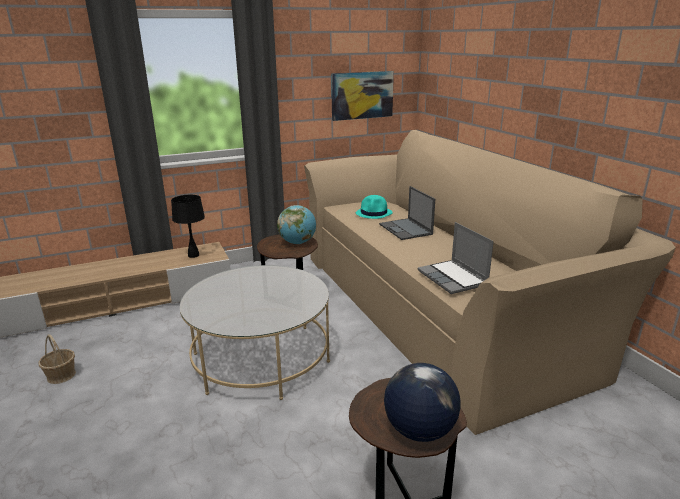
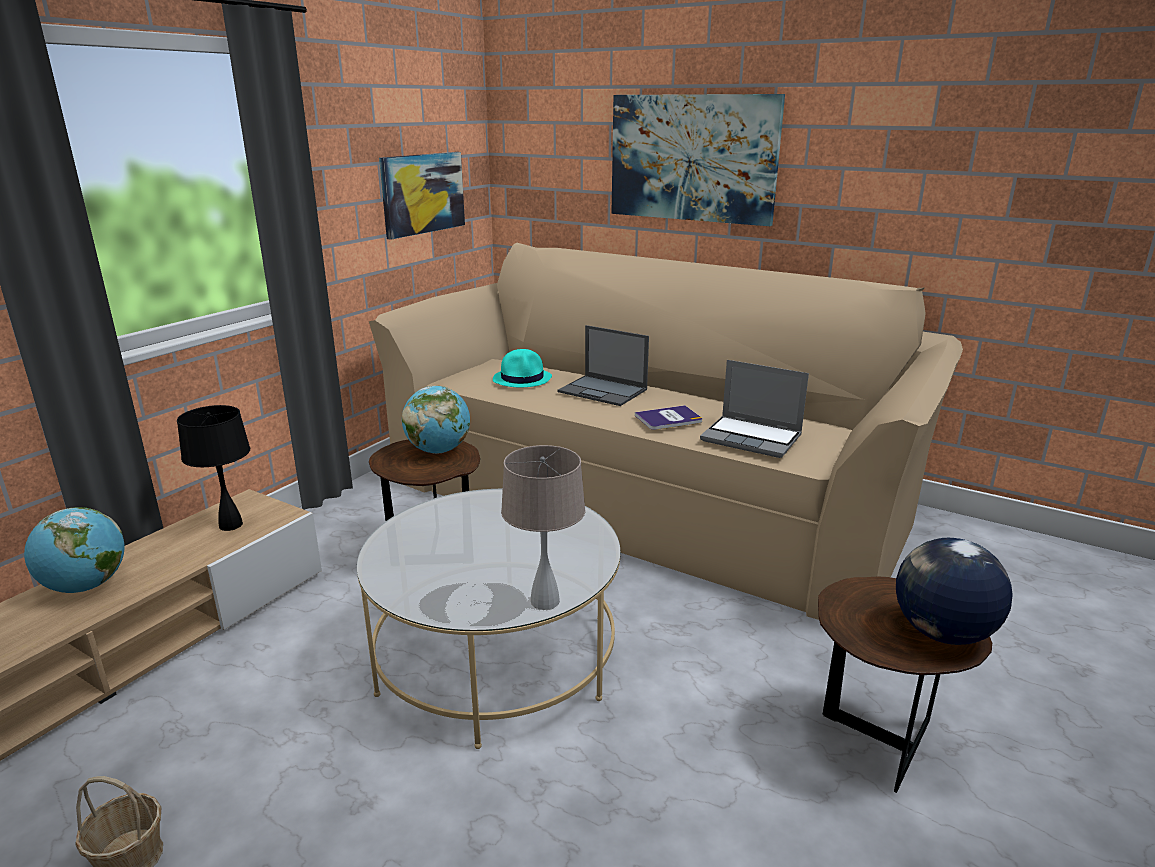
camera: 35 degrees left, 0 degrees up
none -> globe [24,507,125,593]
none -> beige table lamp [501,445,586,610]
none -> picture [611,94,785,226]
none -> book [635,405,702,430]

